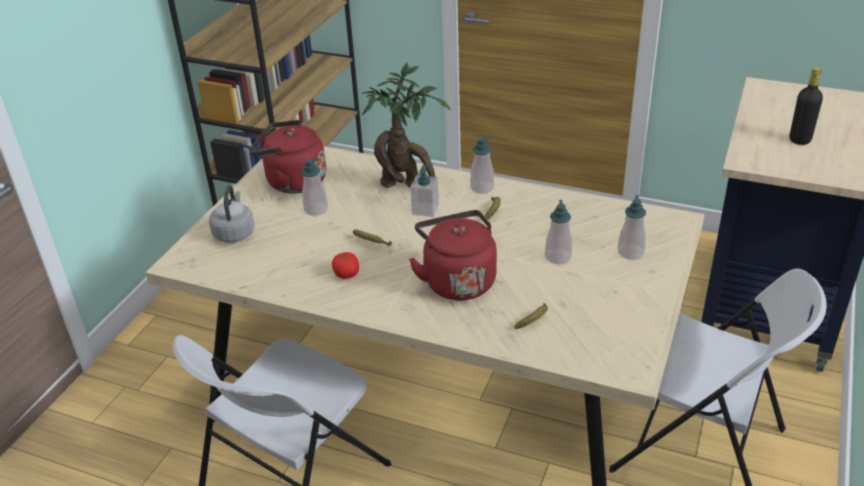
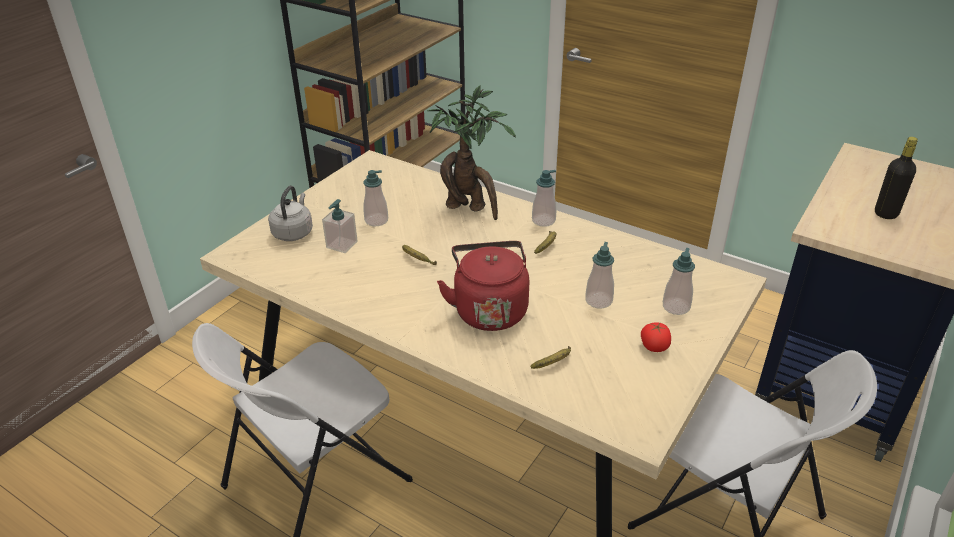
camera: 10 degrees right, 0 degrees up
red kettle [249,120,326,194] -> none
tomato [332,251,359,279] -> tomato moved to [641,322,671,352]
soap dispenser [410,165,439,217] -> soap dispenser moved to [322,199,358,253]

